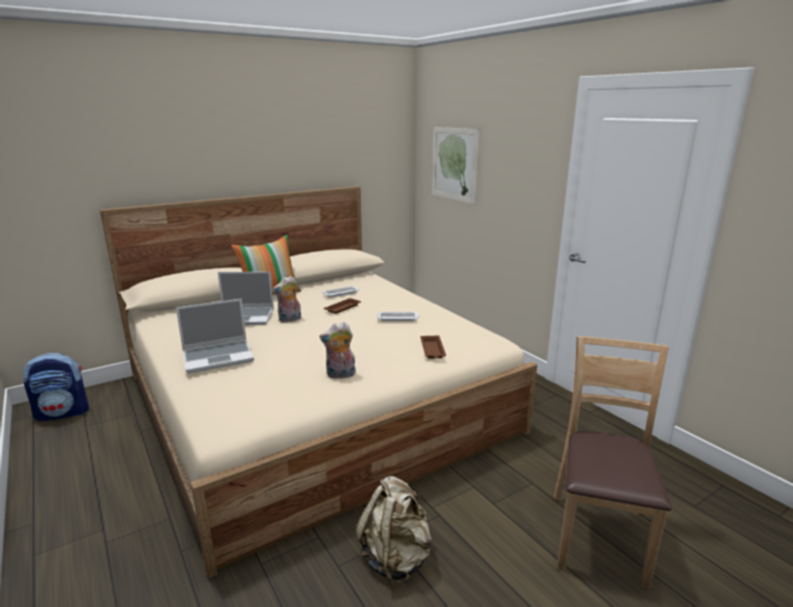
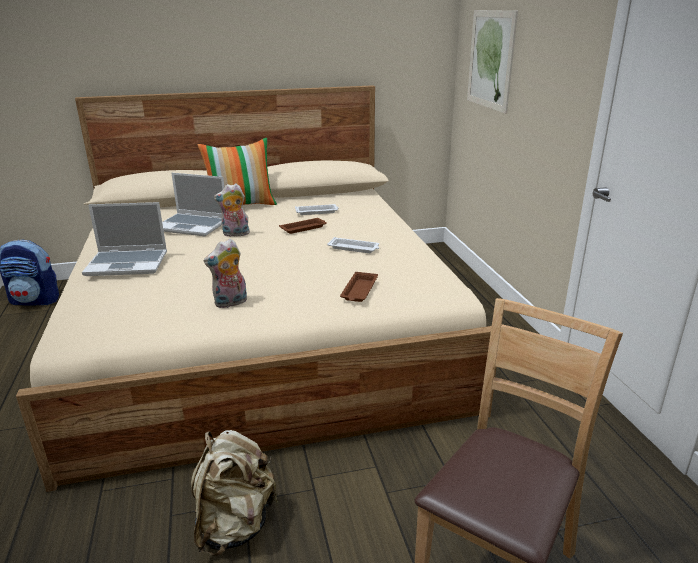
camera: 20 degrees right, 5 degrees up
plush toy [319,322,356,379] -> plush toy turned 45 degrees counterclockwise [203,239,247,309]

